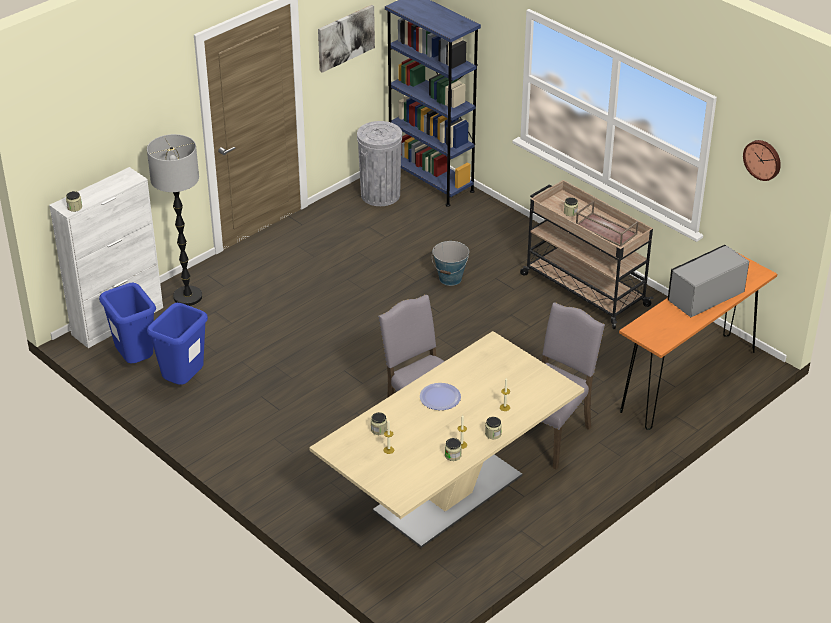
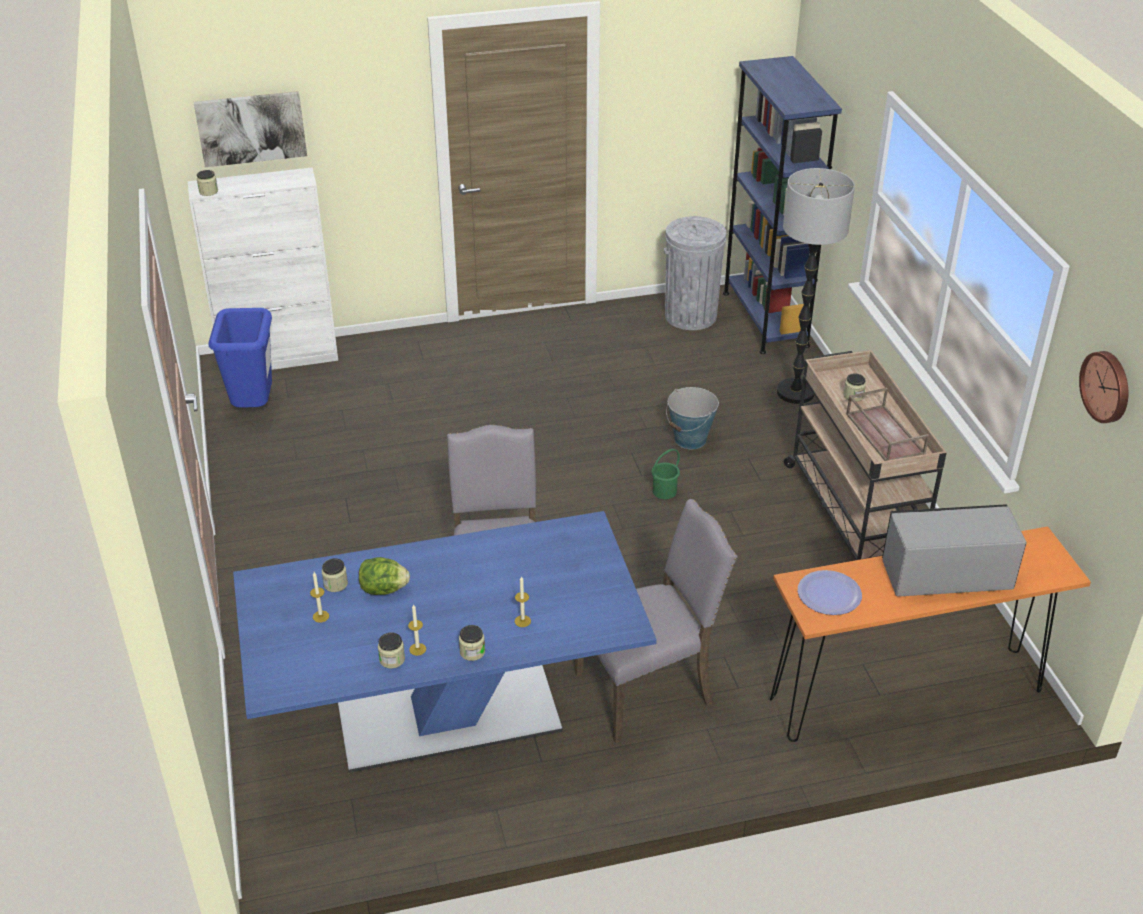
camera: 30 degrees right, 0 degrees up
floor lamp [147,134,202,306] -> floor lamp moved to [777,168,855,404]
blue trash can [147,303,208,385] -> none
beige dining table [309,331,584,548] -> blue dining table [233,511,657,773]
picture [318,5,375,73] -> picture moved to [194,91,307,167]
plate [420,383,461,410] -> plate moved to [798,570,862,615]
none -> lettuce [359,557,410,595]
none -> green bucket [651,449,680,499]

